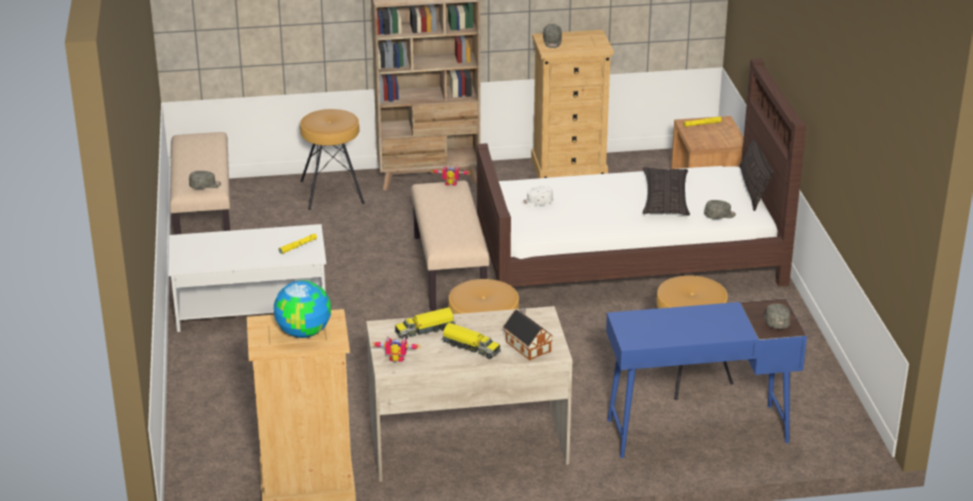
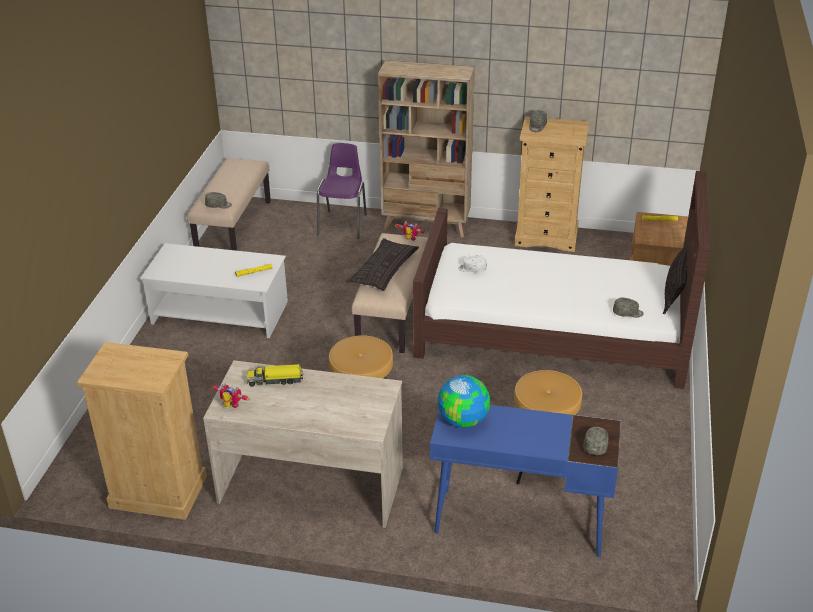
camera: 20 degrees right, 5 degrees up
globe [274,280,331,338] -> globe moved to [438,375,490,428]
brown stool [300,109,365,210] -> purple chair [317,143,367,239]
toy truck [441,323,501,359] -> none
toy house [503,308,554,360] -> none
pillow [643,167,690,216] -> pillow moved to [346,238,419,291]

